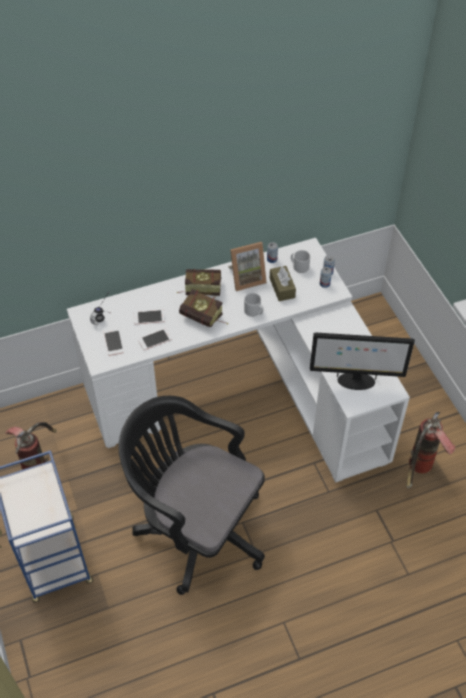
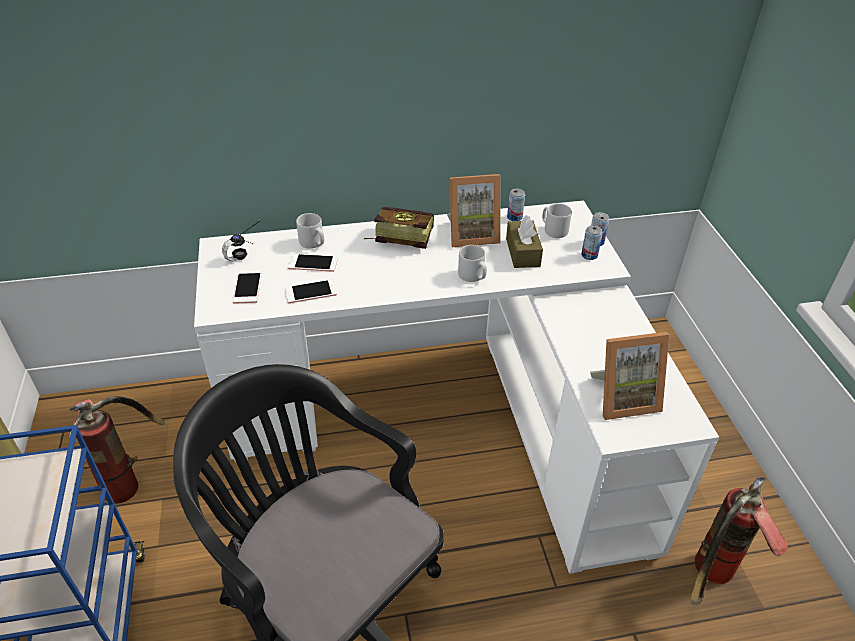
camera: 10 degrees right, 10 degrees down
book [179,289,228,327] -> none
monitor [310,333,415,390] -> picture frame [590,332,669,420]
none -> grey mug [296,213,324,249]

